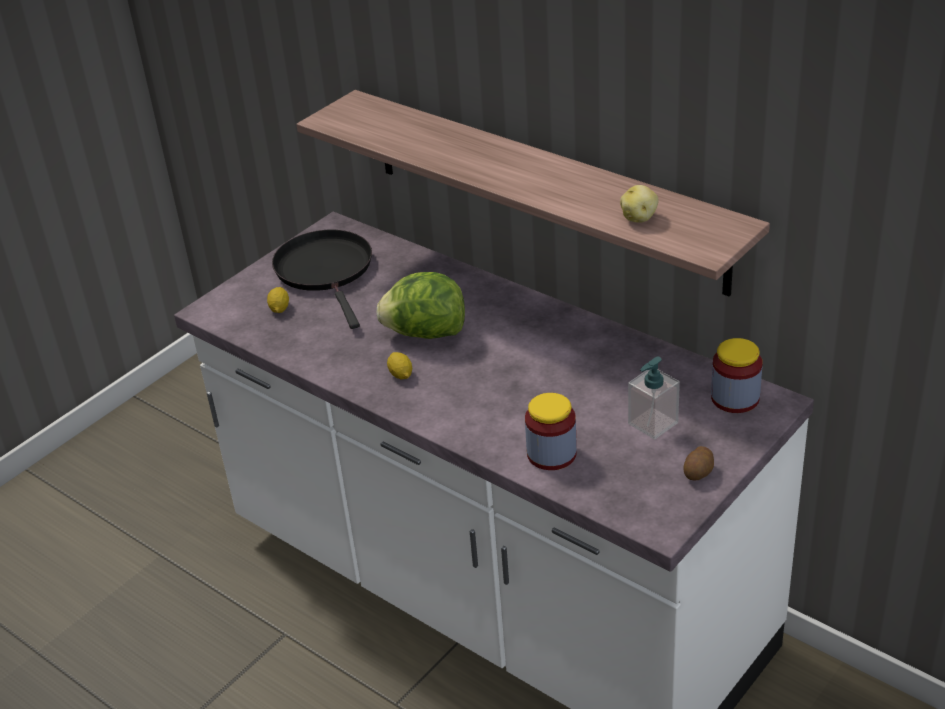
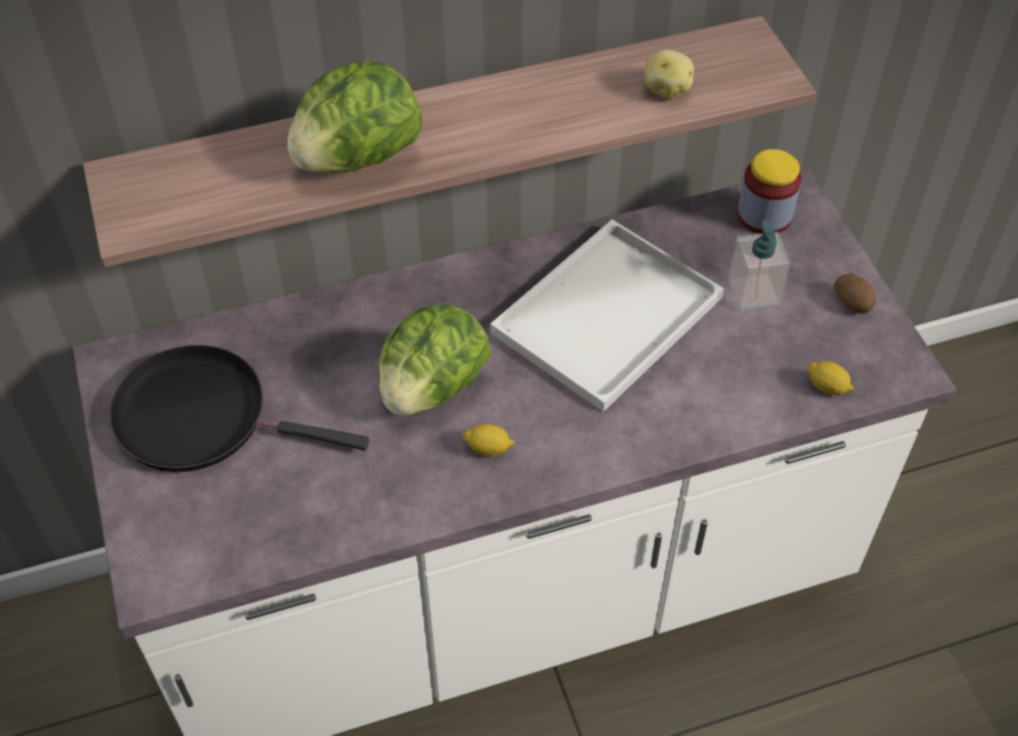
camera: 60 degrees left, 15 degrees up
lemon [267,287,289,313] -> lemon moved to [807,361,854,395]
jar [525,393,577,470] -> none
none -> lettuce [287,61,422,173]
none -> white tray [490,220,724,412]

